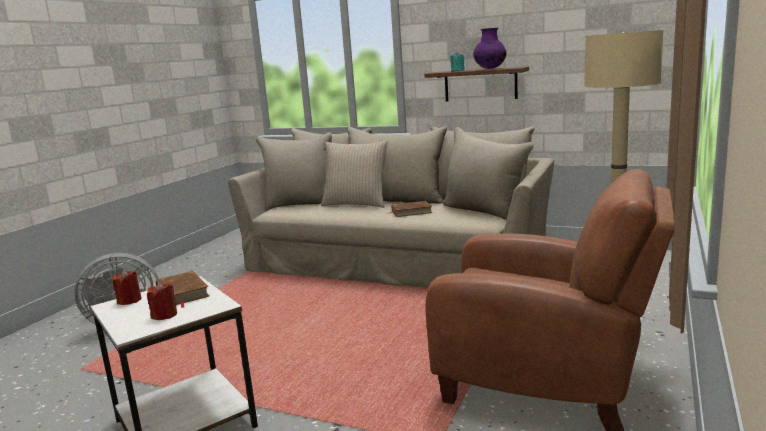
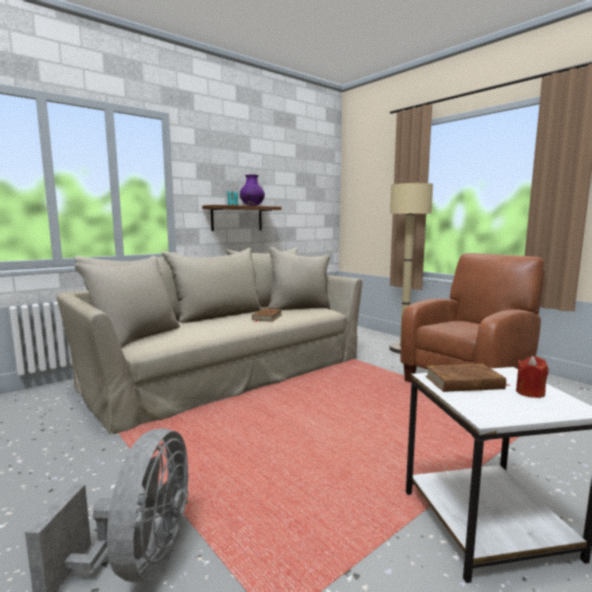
camera: 65 degrees left, 5 degrees down
red candle [113,269,142,305] -> none
beige pillow [321,140,388,208] -> none

